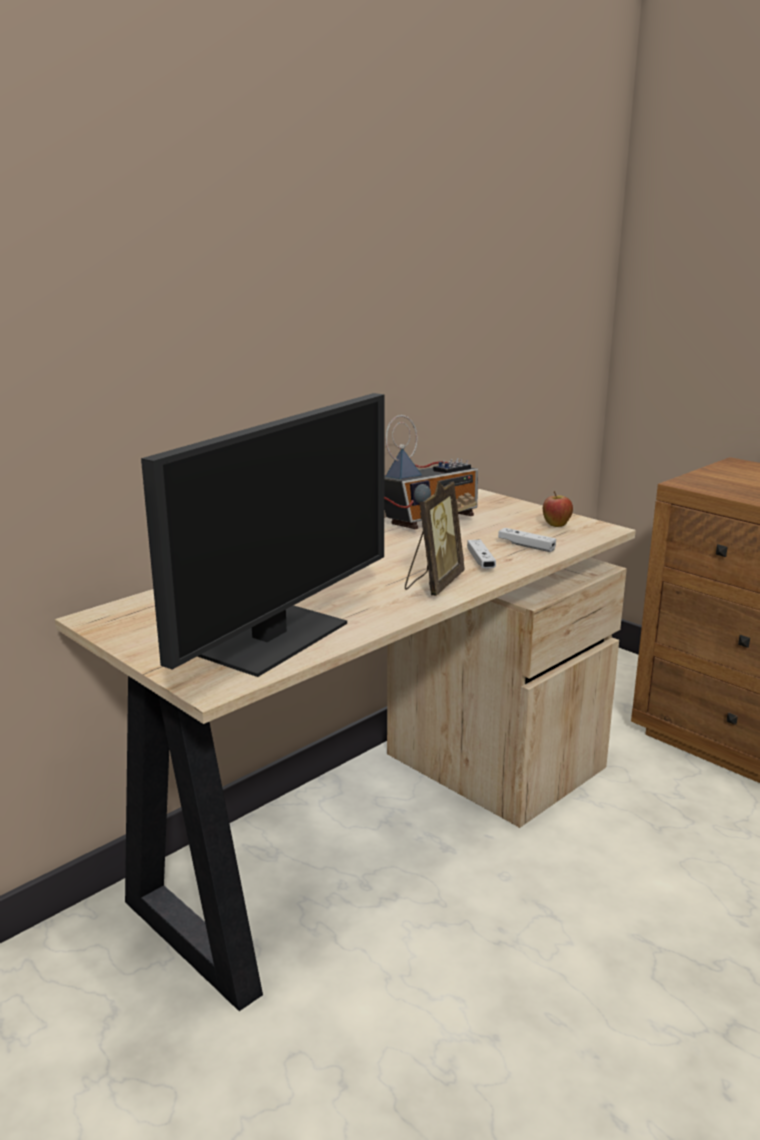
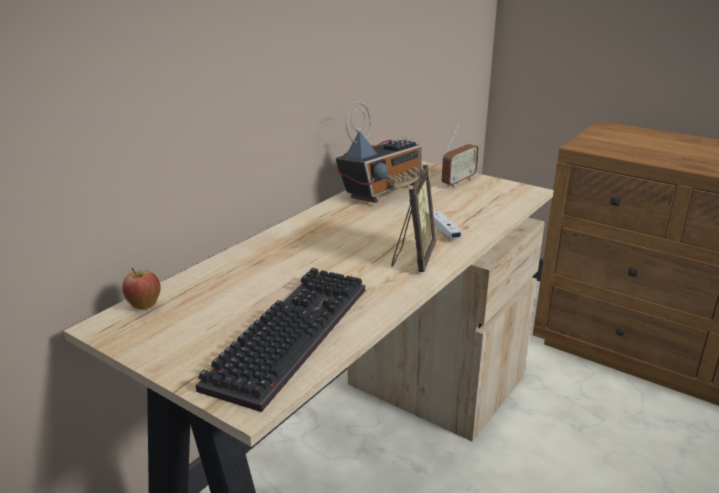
camera: 10 degrees left, 5 degrees up
monitor [141,393,385,677] -> keyboard [196,268,365,412]
white game controller [498,528,556,552] -> none
apple [543,491,573,527] -> apple moved to [122,268,160,309]
none -> radio [442,122,479,187]

